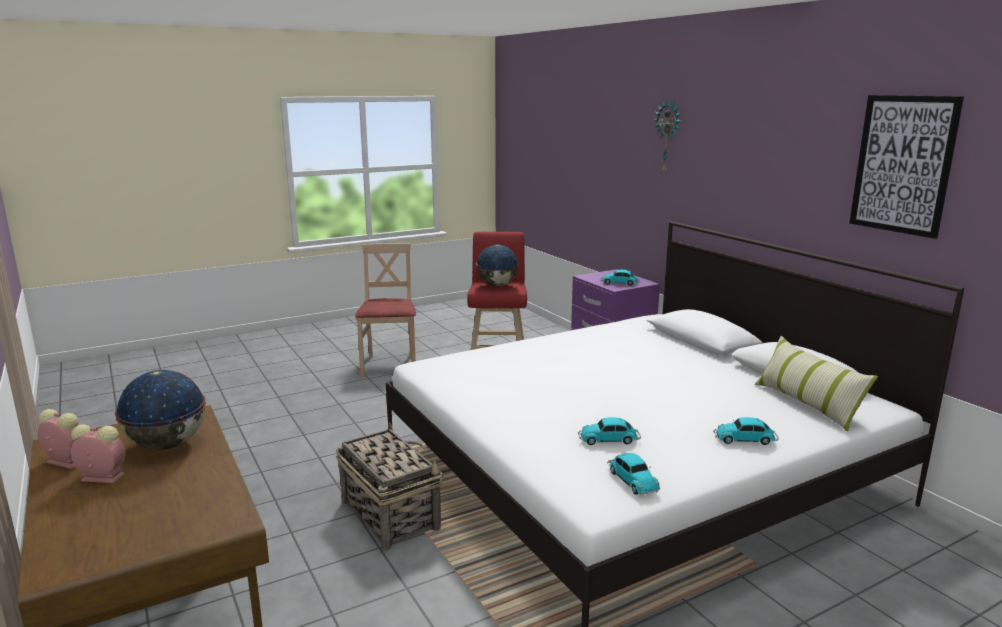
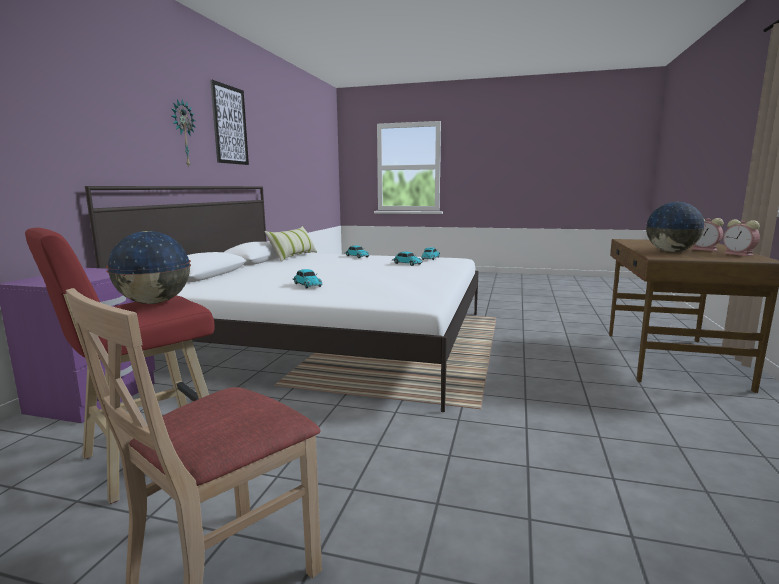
camera: 135 degrees left, 5 degrees down
basket [336,422,443,551] -> none
toy car [601,270,640,286] -> toy car moved to [292,269,322,289]
wall clock [654,101,682,172] -> wall clock moved to [171,99,196,167]

